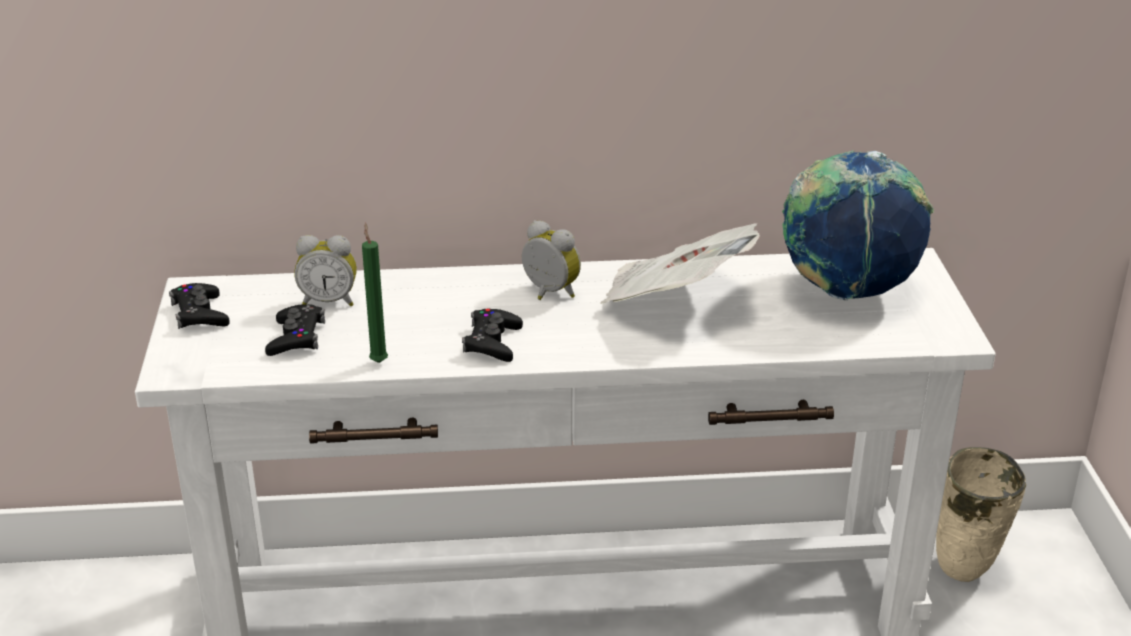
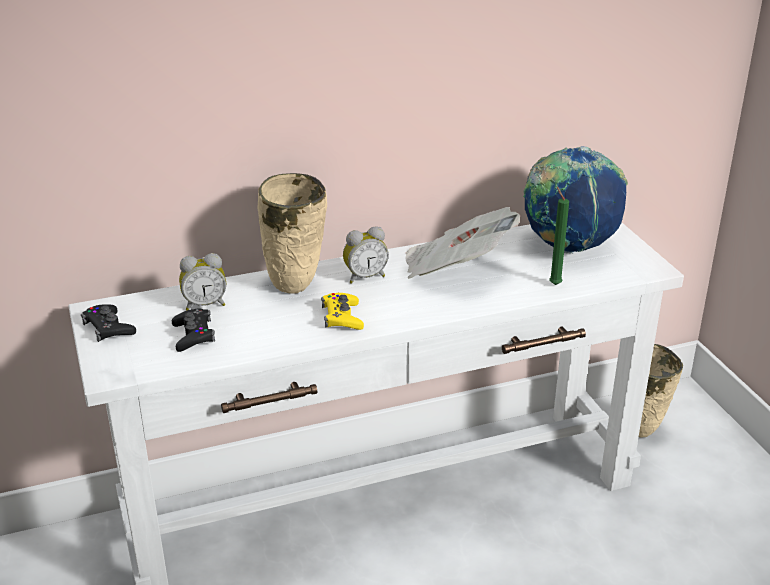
camera: 15 degrees left, 0 degrees up
green candle [362,223,388,363] -> green candle moved to [549,187,569,285]
black game controller [462,309,523,362] -> yellow game controller [321,293,364,330]
alarm clock [522,220,581,300] -> alarm clock turned 135 degrees clockwise [343,226,389,284]
none -> beige vase [258,173,327,294]

